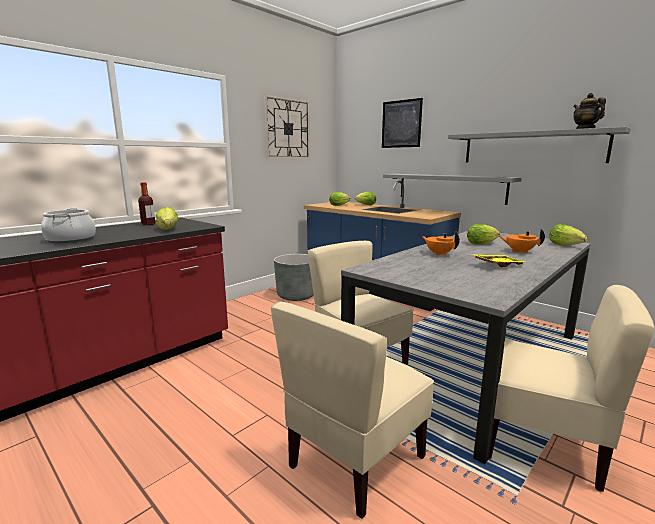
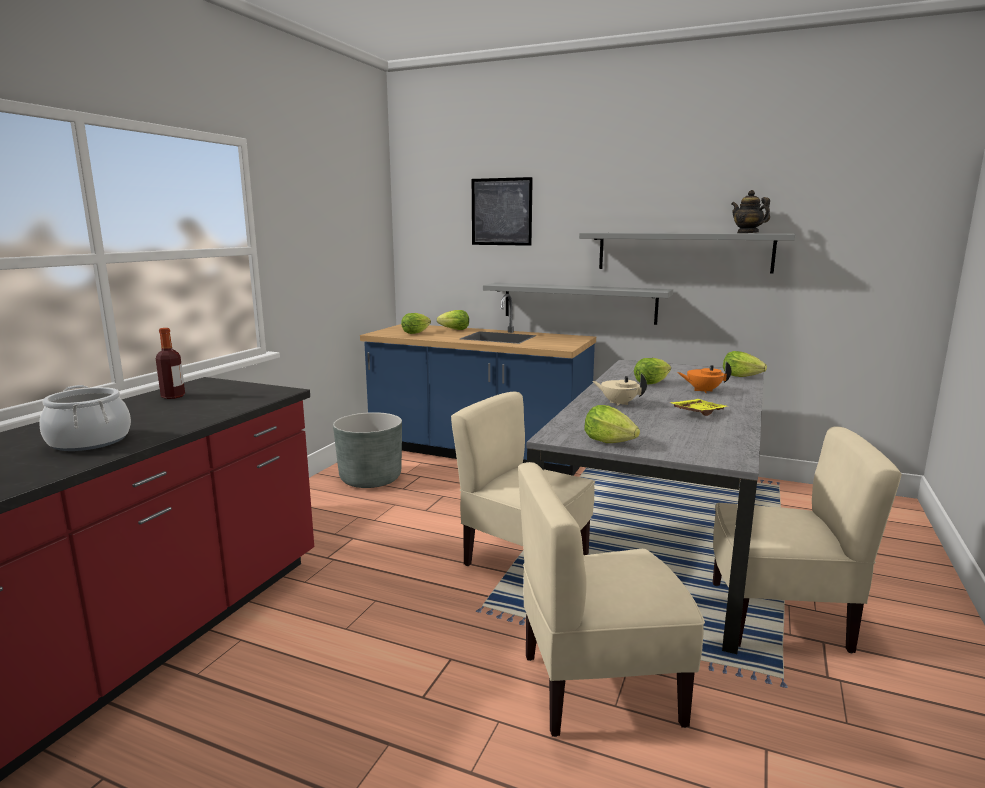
camera: 20 degrees left, 0 degrees up
lettuce [156,207,178,230] -> lettuce moved to [584,405,640,443]
wall clock [264,94,310,159] -> none
beige chair [271,302,434,519] -> beige chair turned 60 degrees clockwise [518,462,705,737]
orange teapot [422,231,460,256] -> beige teapot [593,374,647,406]

